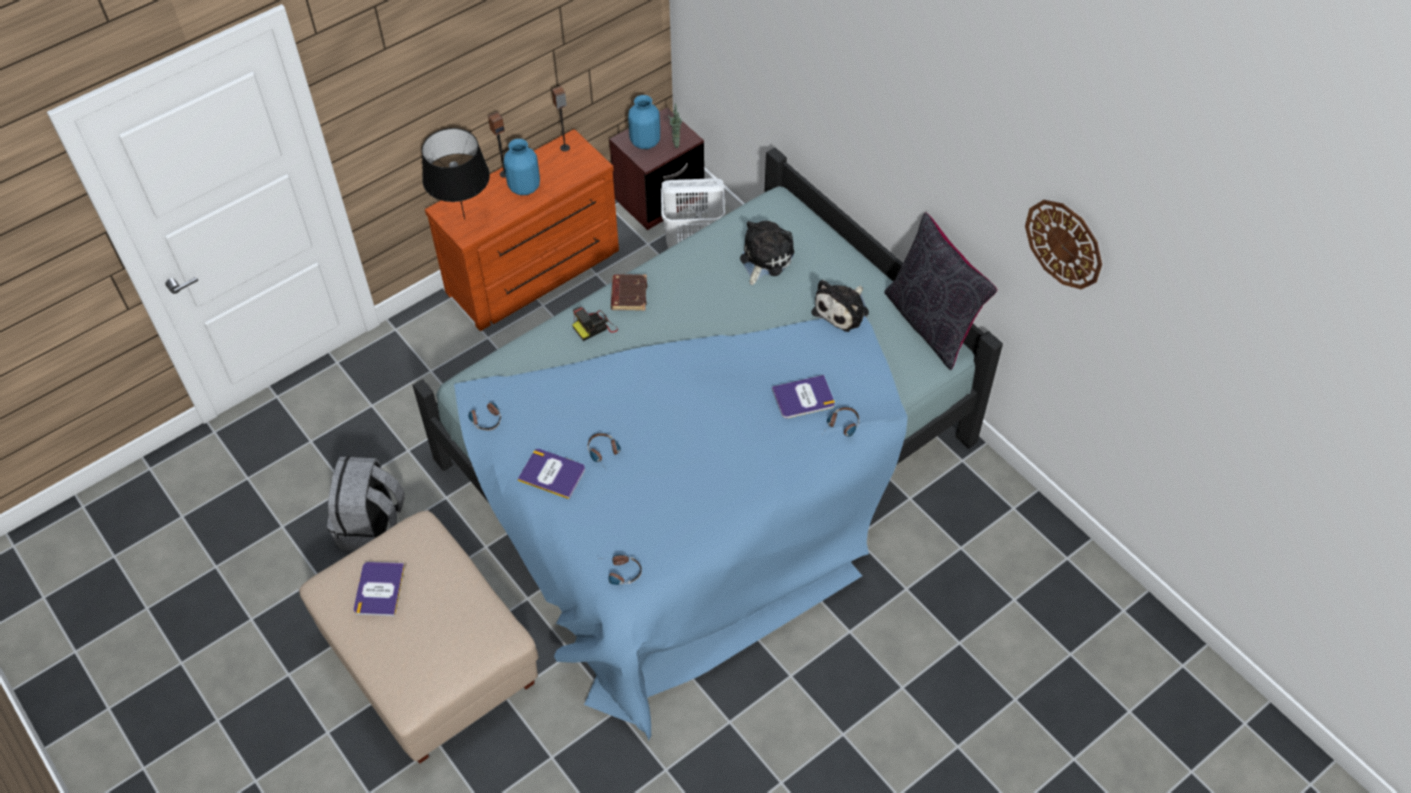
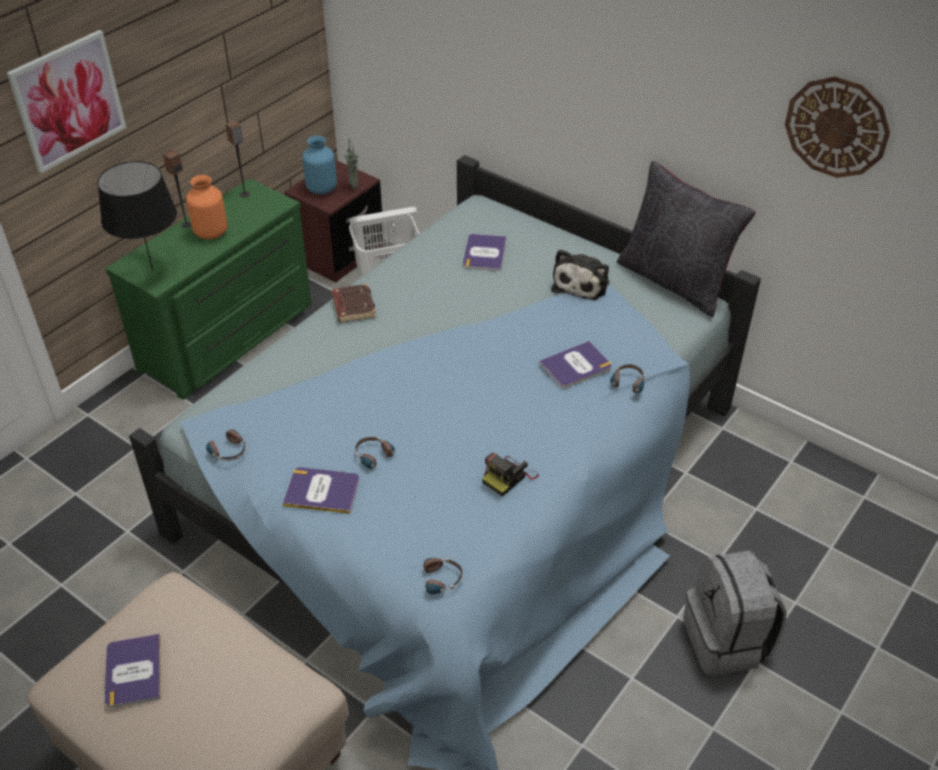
camera: 15 degrees left, 10 degrees down
grey backpack [327,456,405,551] -> grey backpack moved to [683,550,787,676]
brown dresser [425,129,619,331] -> green dresser [106,178,312,400]
blue vase [504,139,540,195] -> orange vase [186,175,228,240]
camera [572,306,618,341] -> camera moved to [482,453,539,496]
plush toy [740,221,794,285] -> book [463,234,507,271]
none -> picture [7,30,126,173]

